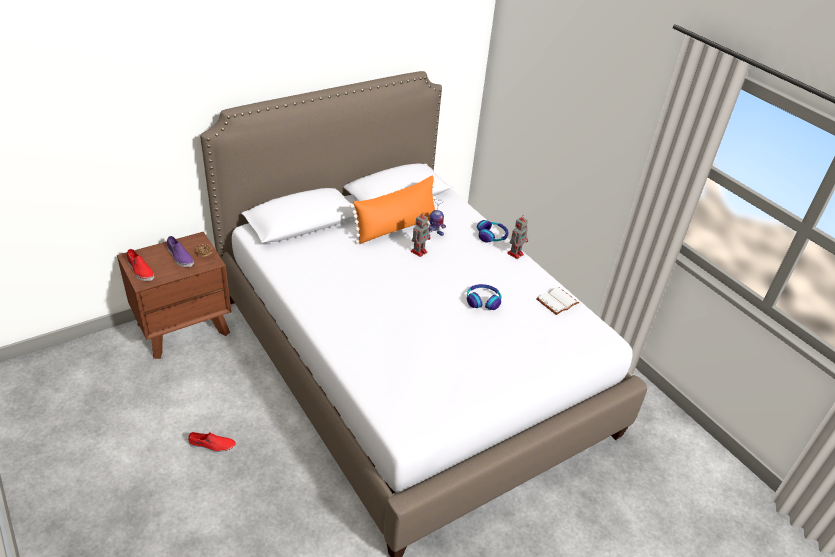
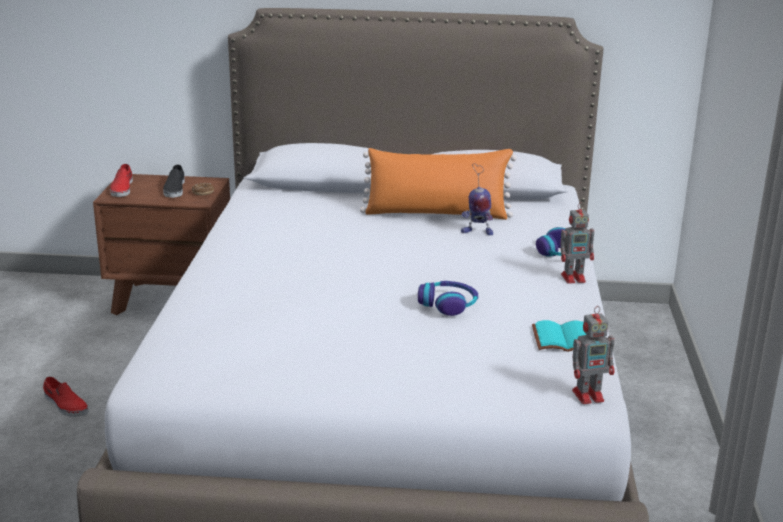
camera: 40 degrees right, 15 degrees down
purple shoe [167,236,194,267] -> black shoe [163,165,185,198]
toy robot [410,212,431,257] -> toy robot moved to [572,306,615,404]
white book [536,287,579,315] -> turquoise book [532,320,587,352]

